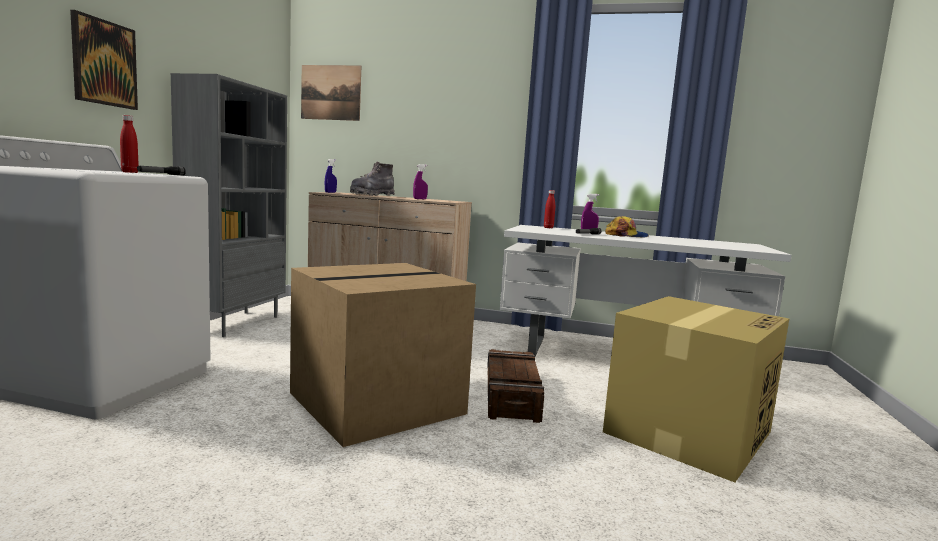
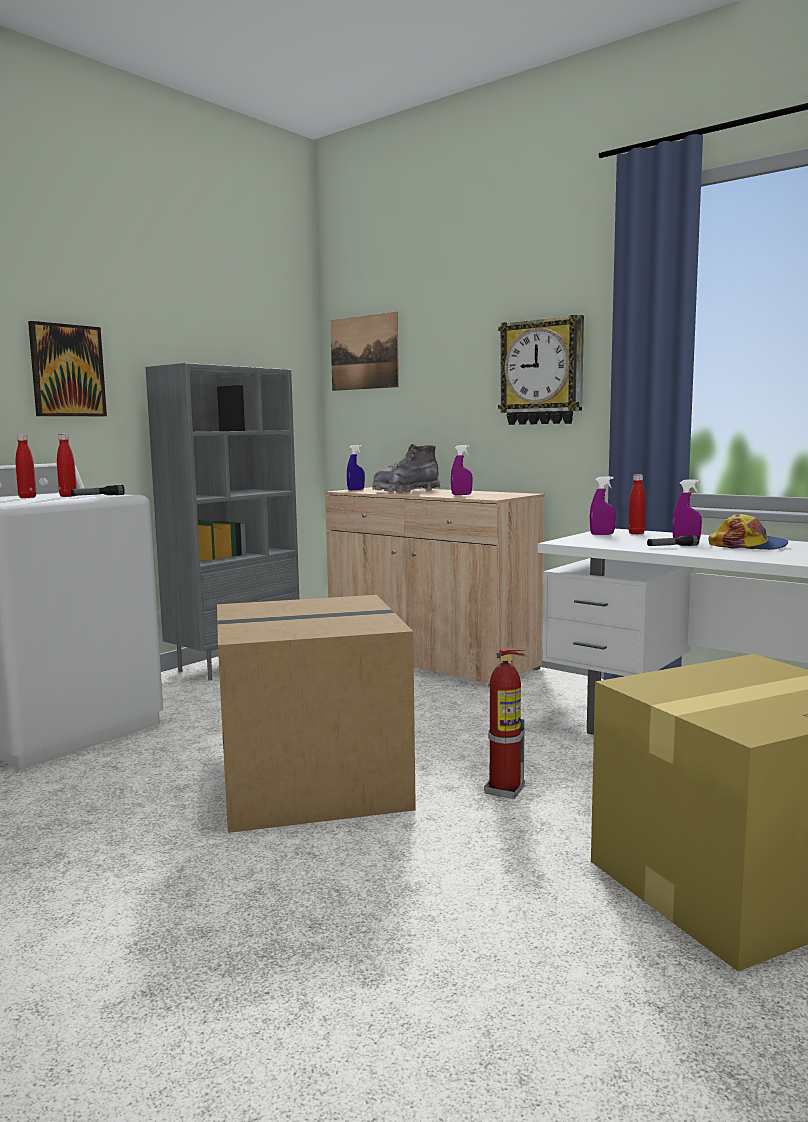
camera: 25 degrees right, 0 degrees up
crate [487,349,544,423] -> fire extinguisher [484,648,526,799]
none -> red bottle [16,434,36,498]
none -> wall clock [498,315,584,425]
none -> purple spray bottle [590,476,616,535]

